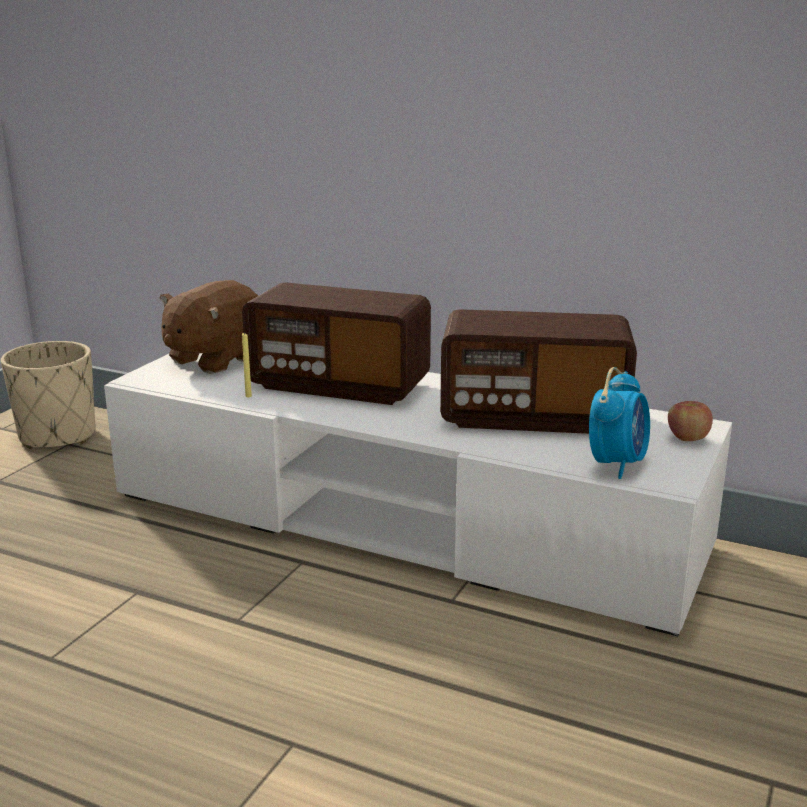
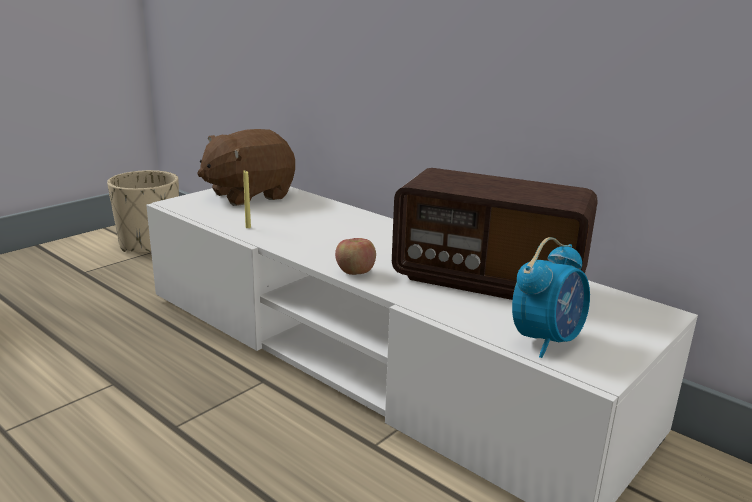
camera: 15 degrees right, 0 degrees up
radio [242,282,431,405] -> none
apple [668,401,713,441] -> apple moved to [335,238,376,275]

